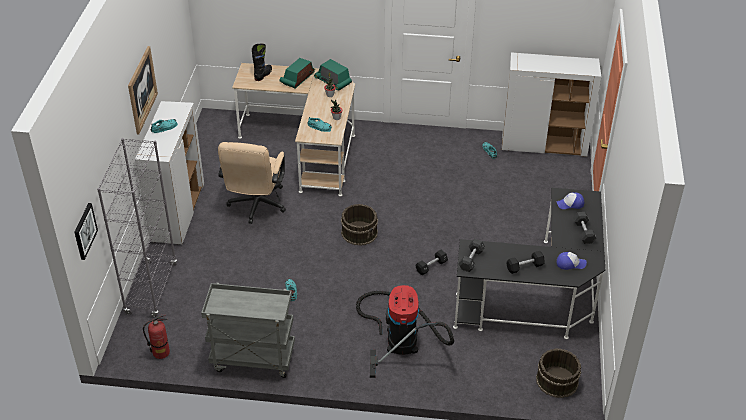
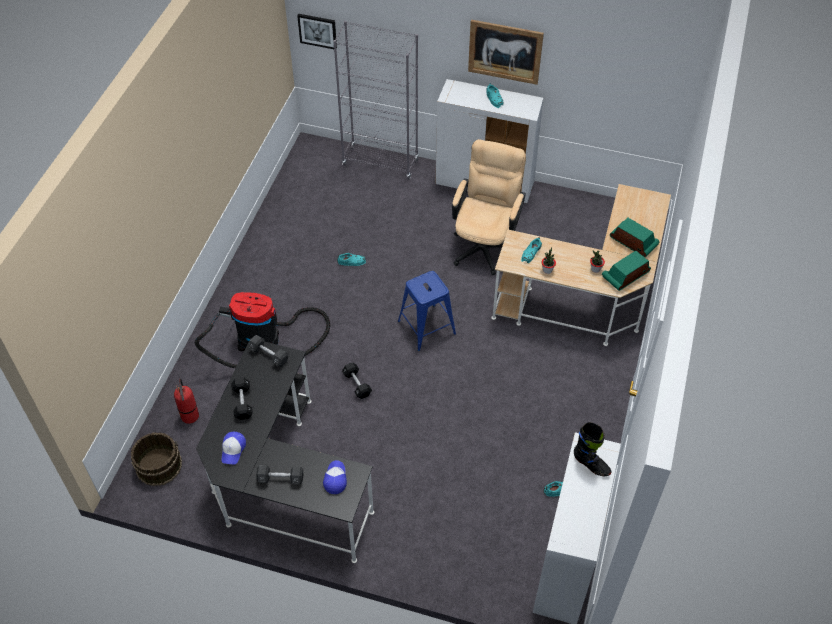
camera: 100 degrees right, 10 degrees up
fire extinguisher [143,314,170,359] -> fire extinguisher moved to [174,379,199,424]
grey cart [201,283,295,378] -> none
beige office chair [218,142,286,224] -> beige office chair turned 90 degrees clockwise [452,139,526,275]
black boot [252,44,272,81] -> black boot moved to [574,422,612,476]
brown bucket [341,204,378,246] -> blue stool [398,271,456,351]

